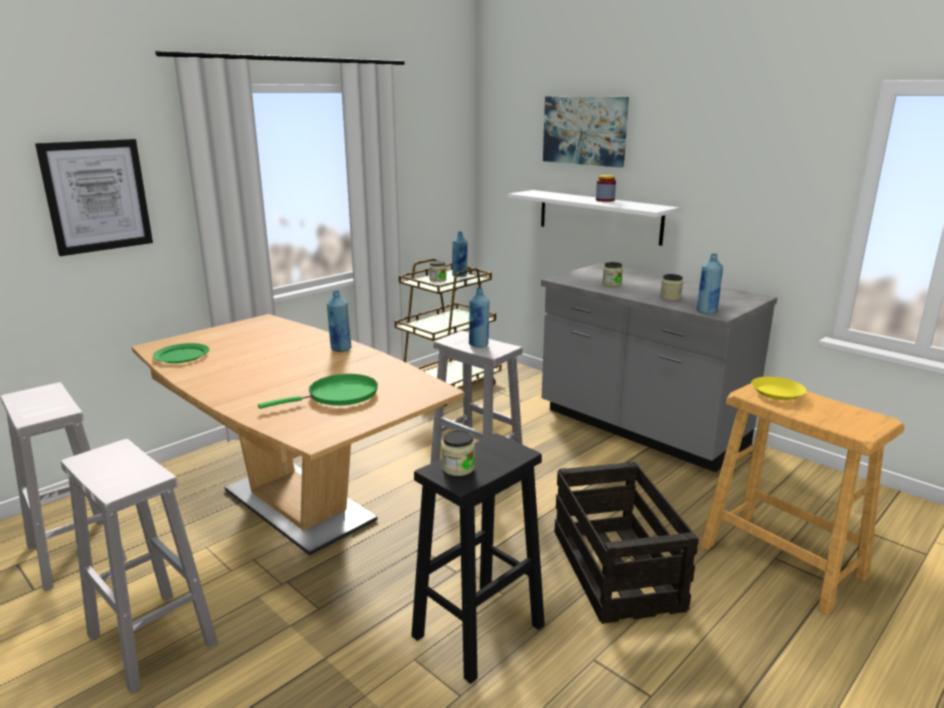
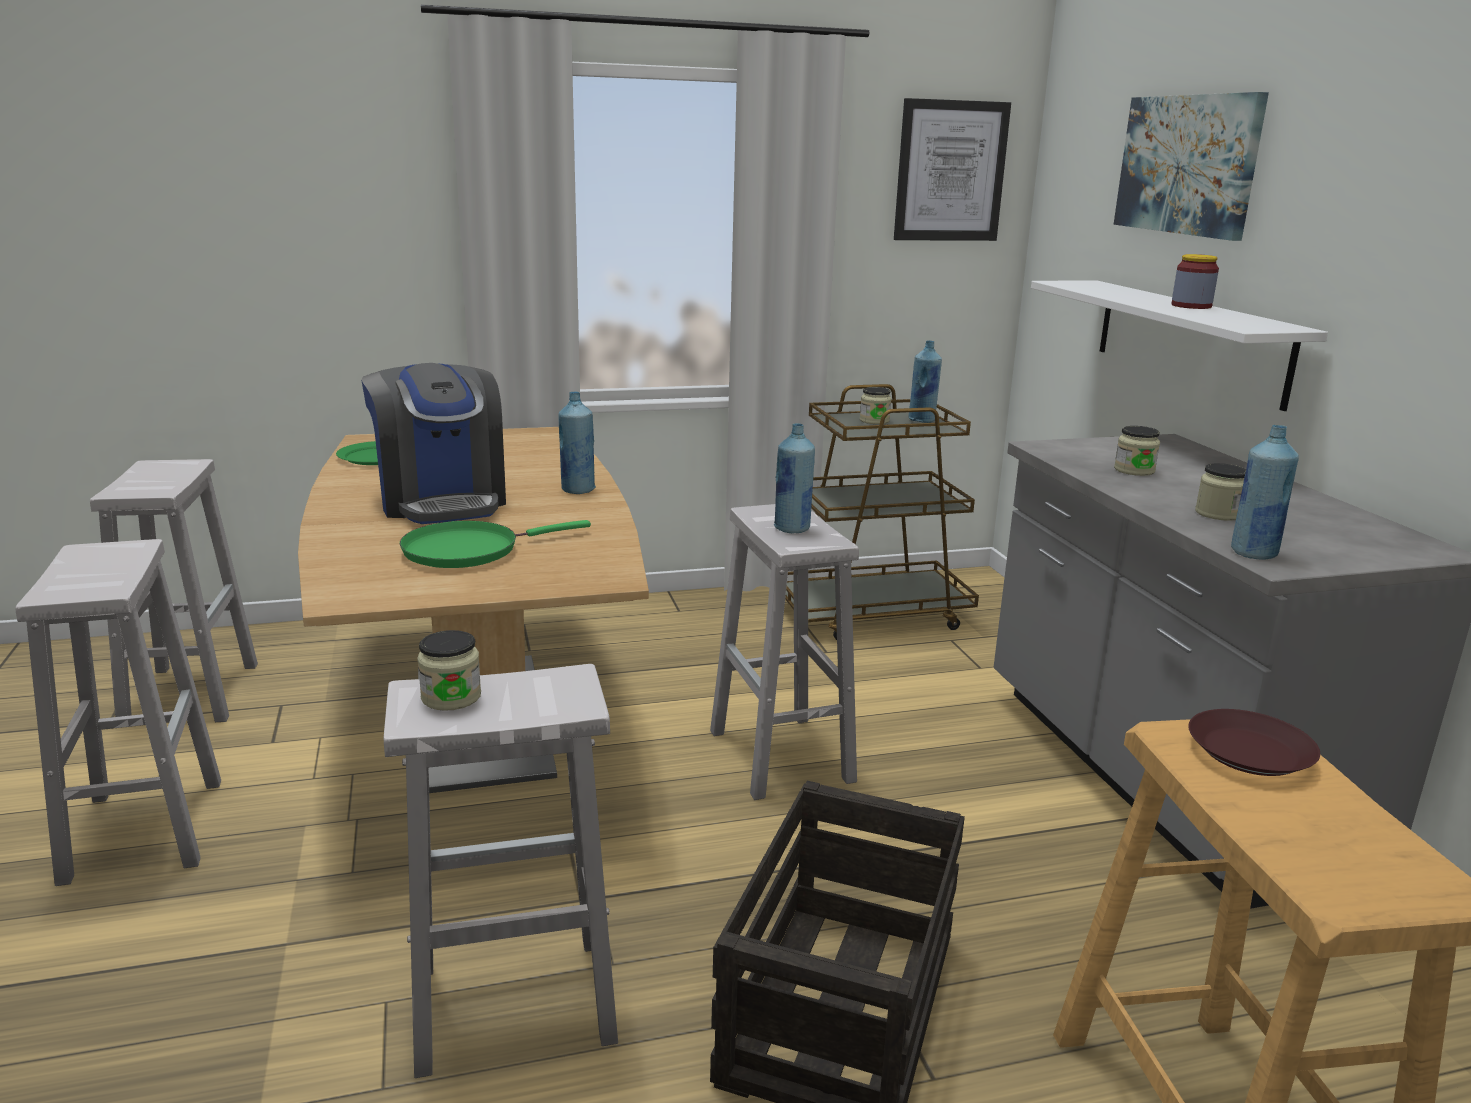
camera: 30 degrees right, 0 degrees up
picture [35,139,153,256] -> picture moved to [894,98,1011,241]
green frying pan [258,374,378,409] -> green frying pan turned 150 degrees clockwise [400,520,591,568]
black stool [411,433,545,684] -> white stool [384,664,618,1078]
yellow plate [751,377,806,400] -> brown plate [1188,709,1320,776]
none -> coffee machine [361,363,506,524]

